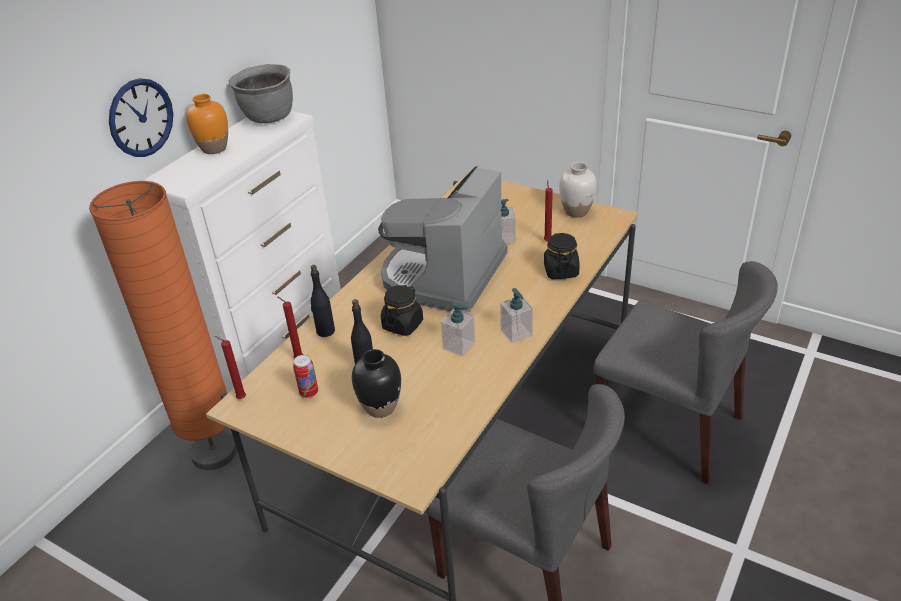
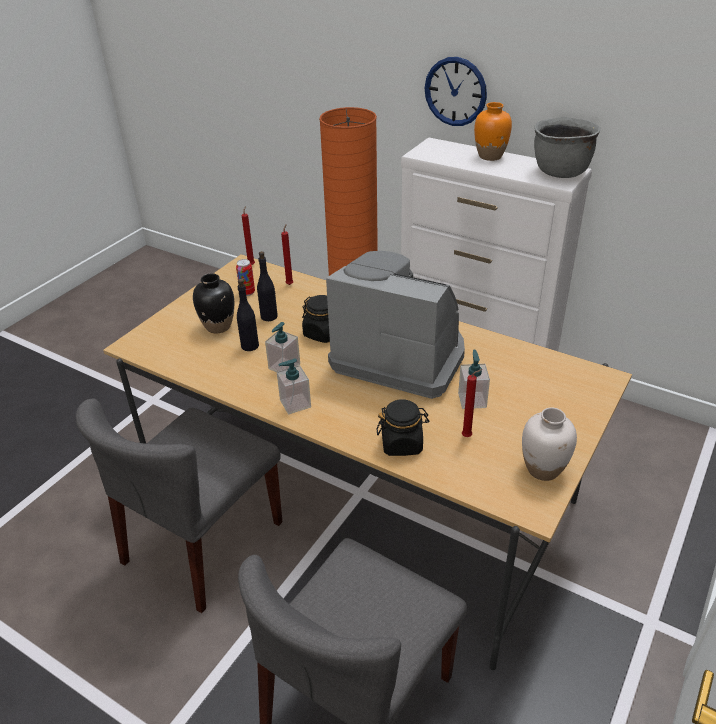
camera: 90 degrees right, 0 degrees up
black bottle [311,265,335,337] -> black bottle moved to [237,279,259,351]

